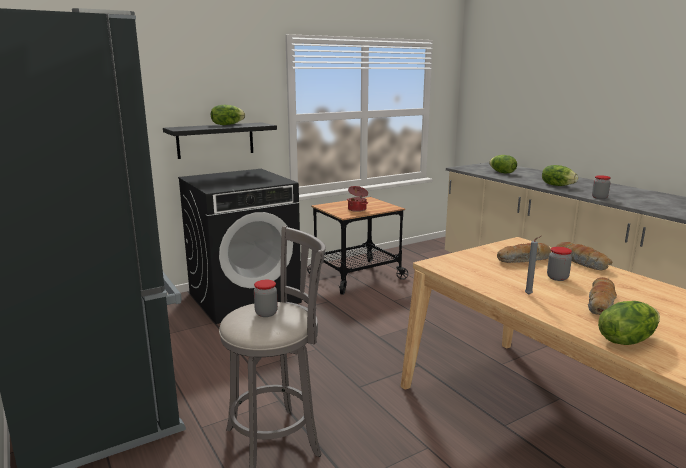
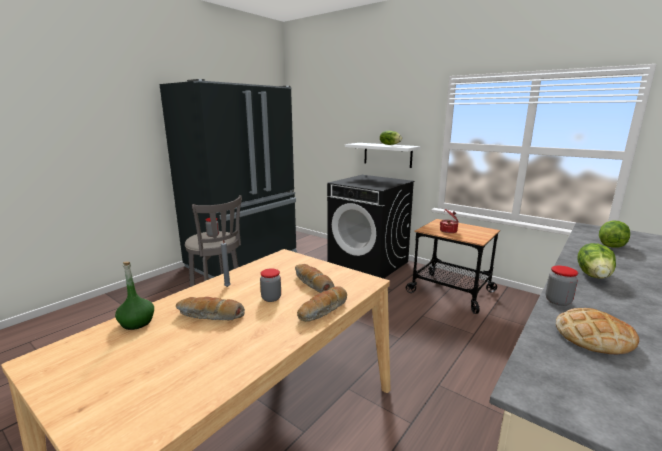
camera: 70 degrees right, 0 degrees up
black shelf [163,122,277,159] -> white shelf [345,143,421,168]
lettuce [598,301,660,345] -> green bottle [115,262,154,330]
none -> bread [556,308,639,354]

